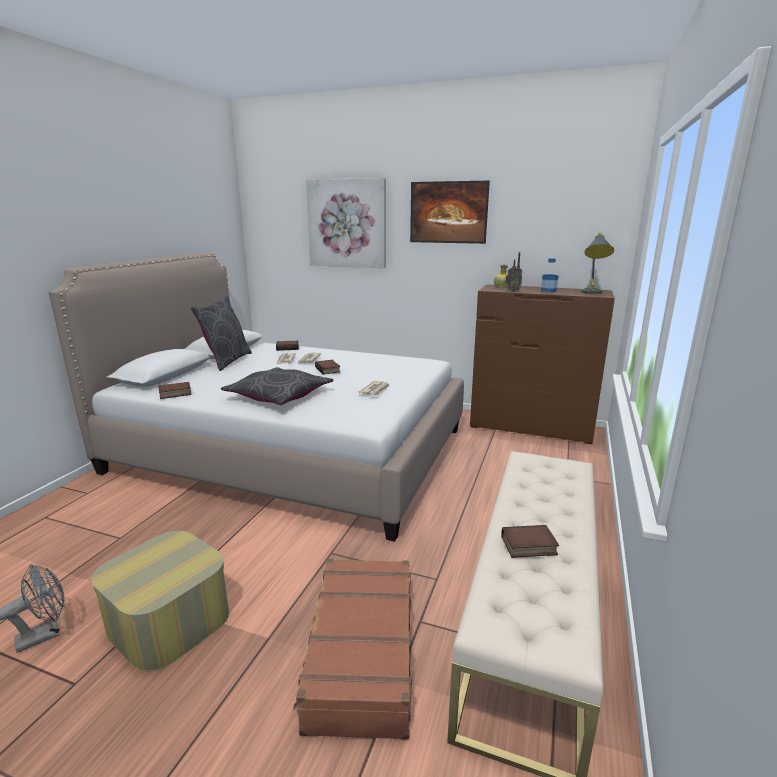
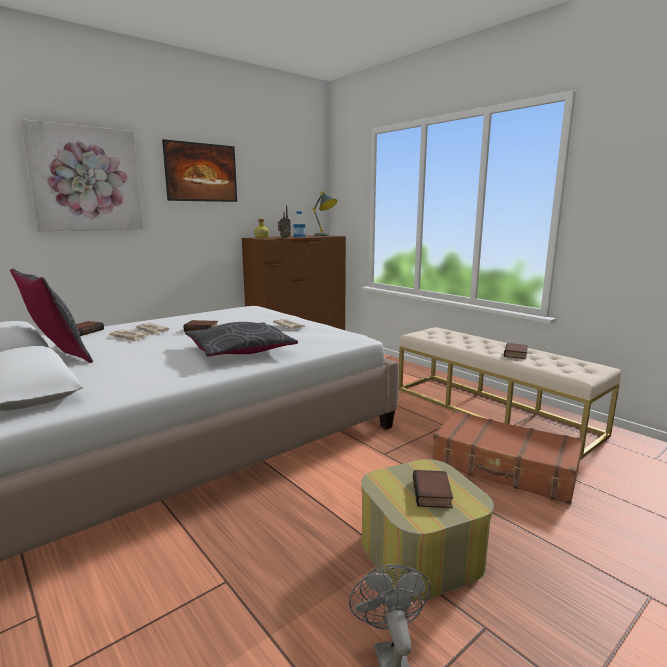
camera: 60 degrees left, 5 degrees down
book [158,382,192,399] -> book moved to [413,470,453,508]

